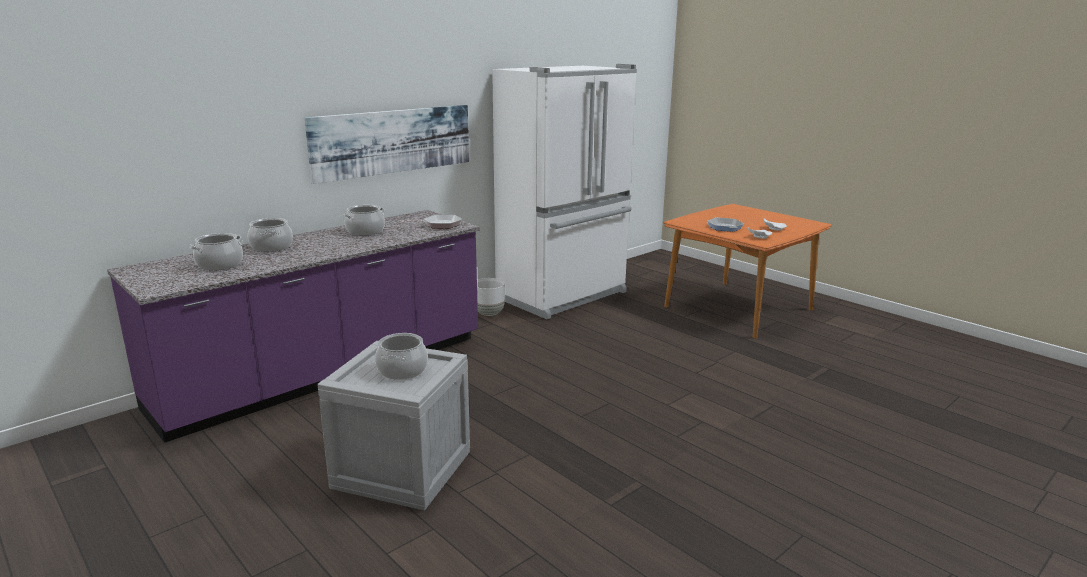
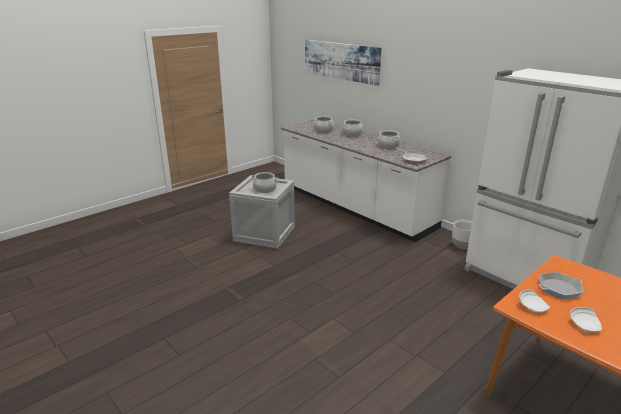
camera: 90 degrees right, 5 degrees up
purple counter [107,210,480,443] -> white counter [281,119,451,242]
picture [305,105,469,184] -> picture moved to [305,40,381,86]

